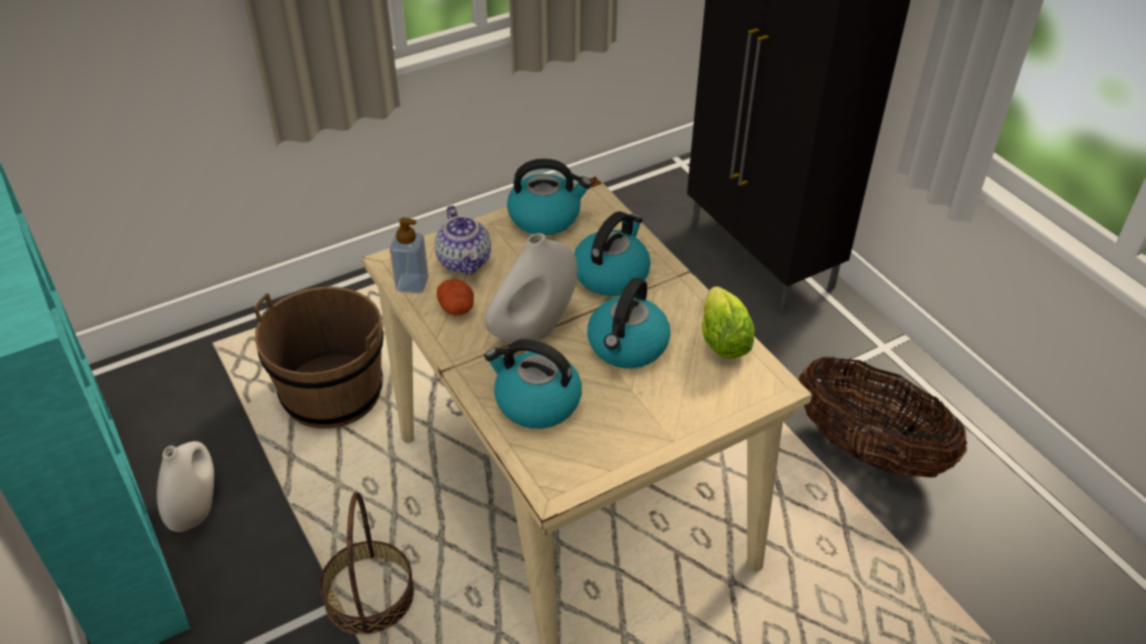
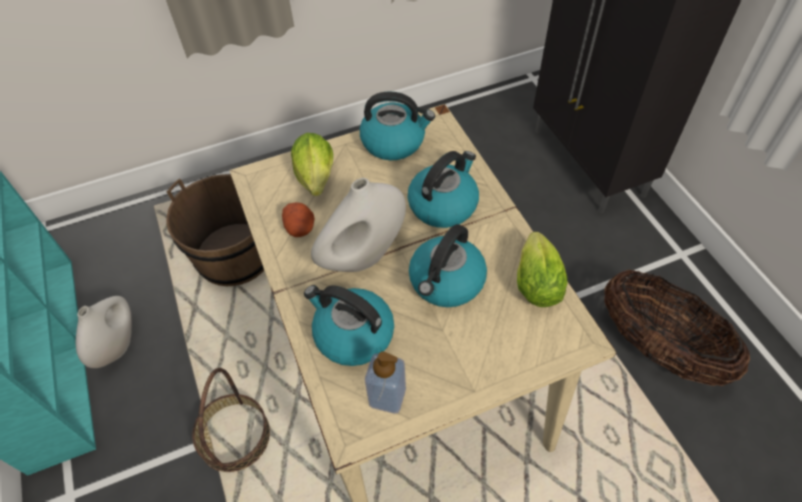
camera: 10 degrees right, 10 degrees up
soap dispenser [390,217,429,293] -> soap dispenser moved to [365,351,406,414]
teapot [435,205,491,275] -> lettuce [291,133,333,196]

